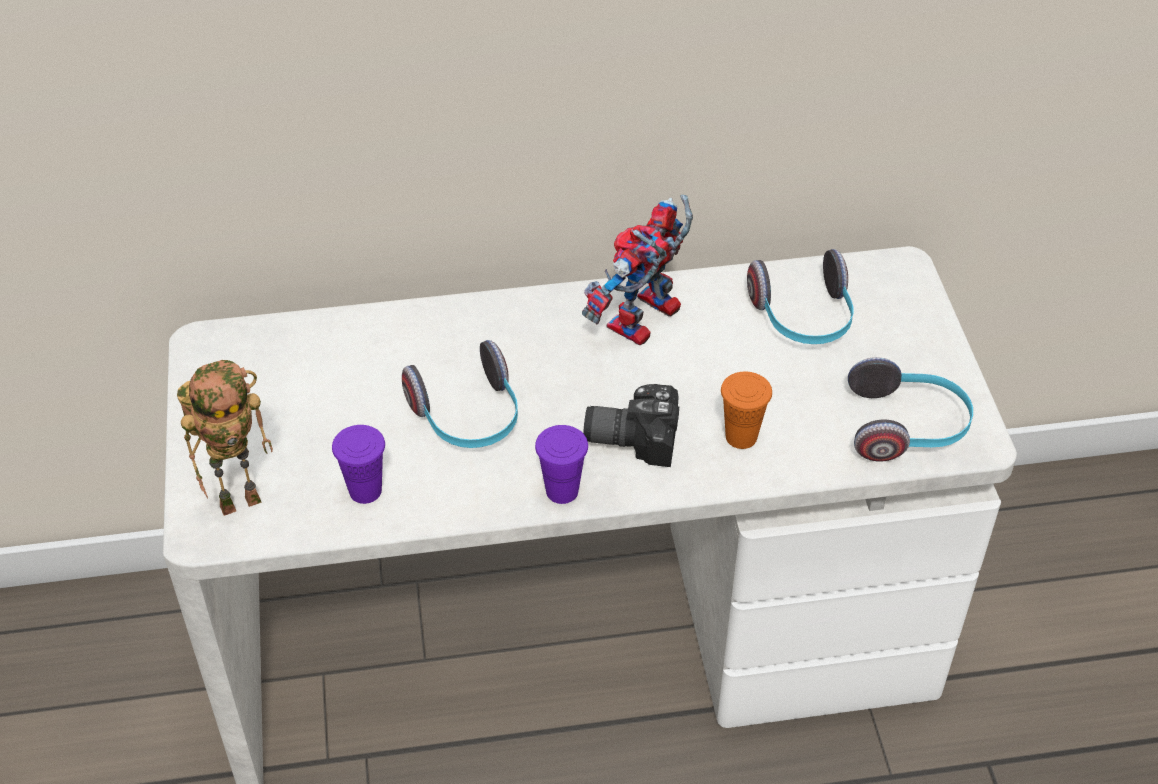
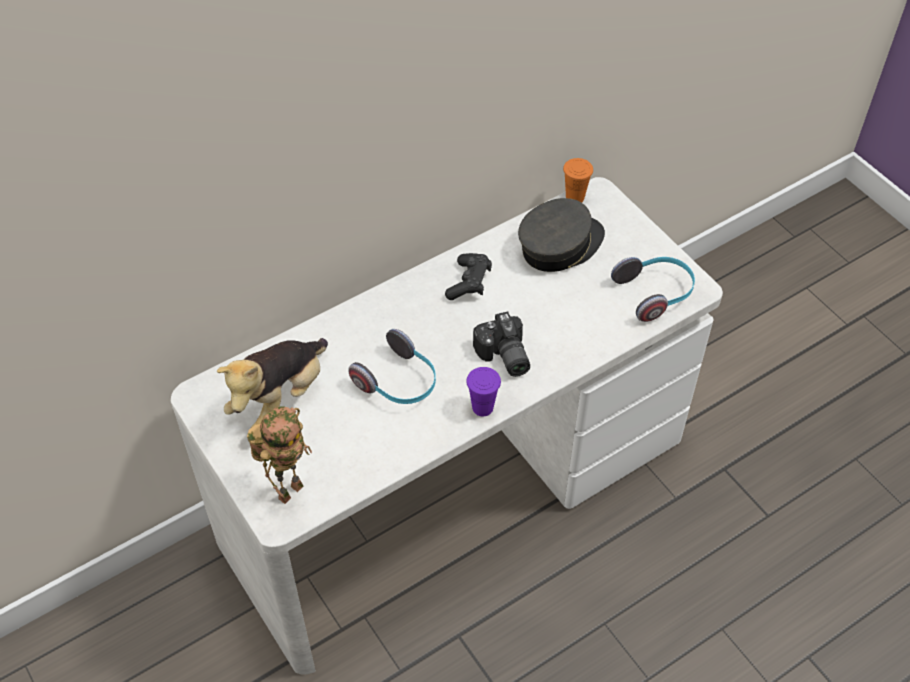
camera: 25 degrees left, 5 degrees up
purple cup [332,425,385,504] -> none
toy robot [582,194,693,345] -> black game controller [445,253,492,300]
camera [583,384,679,467] -> camera turned 90 degrees counterclockwise [473,312,530,377]
orange cup [721,372,772,449] -> orange cup moved to [563,158,593,203]
headphones [747,249,854,344] -> grey cap [518,198,605,272]
none -> plush toy [217,338,328,428]

